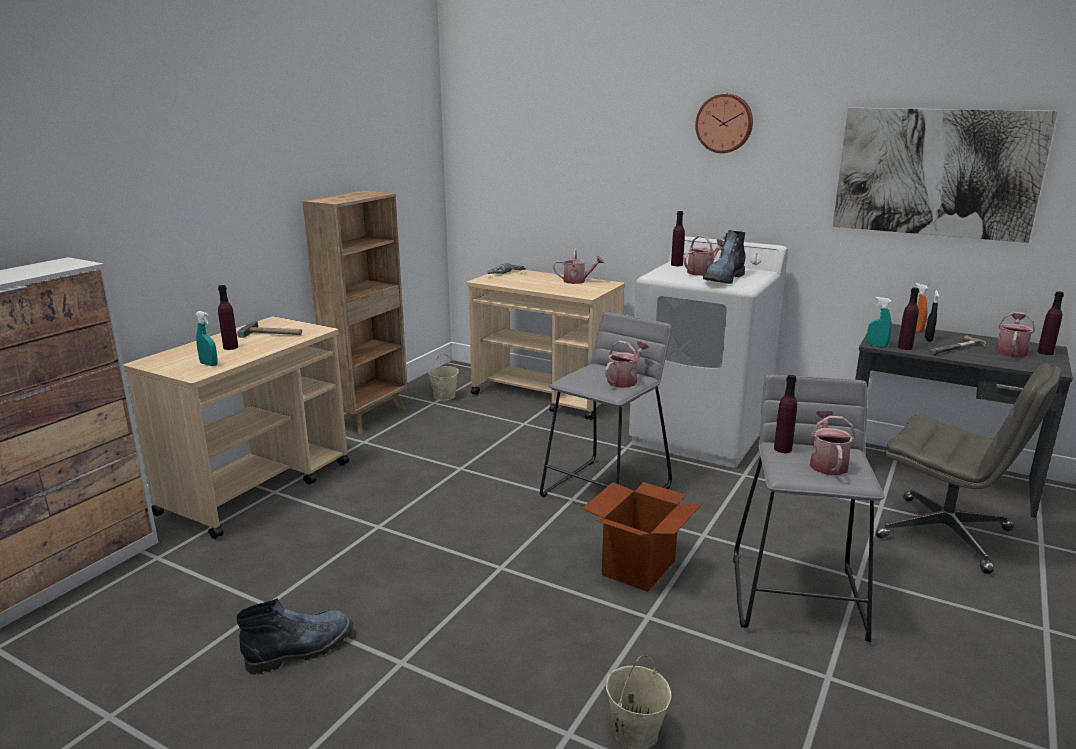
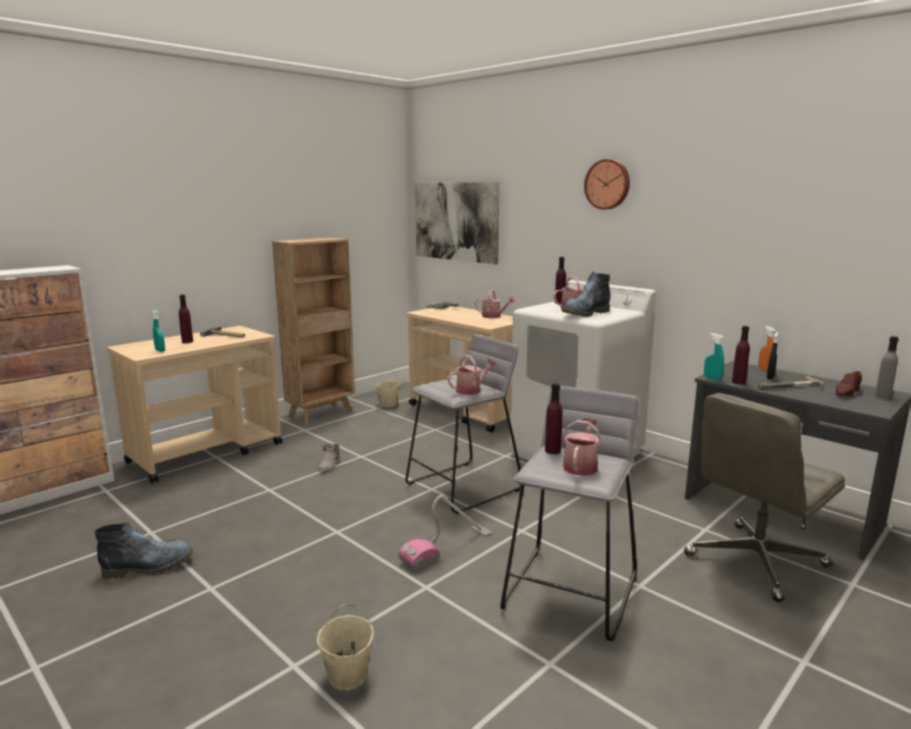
camera: 15 degrees right, 5 degrees down
cardboard box [582,482,702,592] -> vacuum cleaner [398,495,492,570]
picture [833,108,1058,243] -> picture moved to [415,182,500,264]
grey office chair [876,363,1062,574] -> grey office chair turned 90 degrees clockwise [684,393,845,602]
watering can [995,312,1035,357] -> brown shoe [835,371,862,397]
purple bottle [1037,291,1064,355] -> grey bottle [875,336,899,399]
none -> grey shoe [318,443,340,471]

